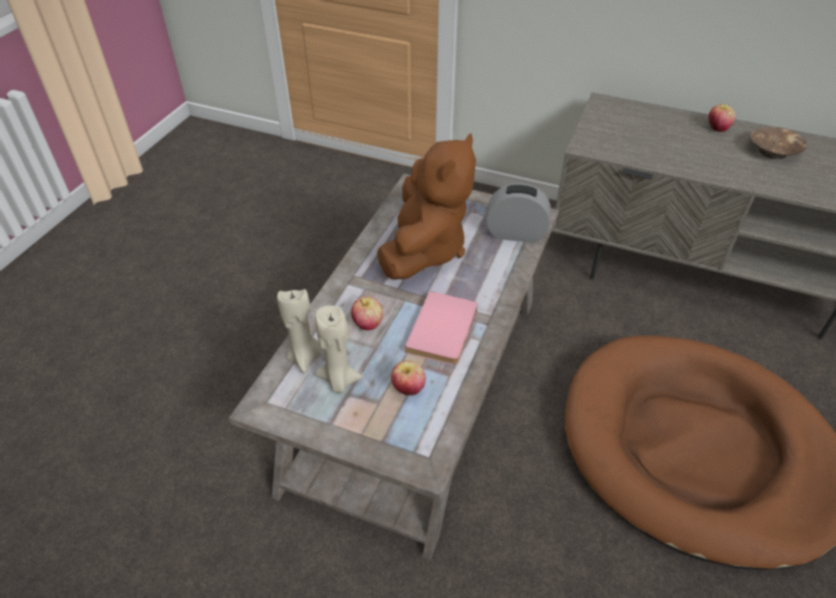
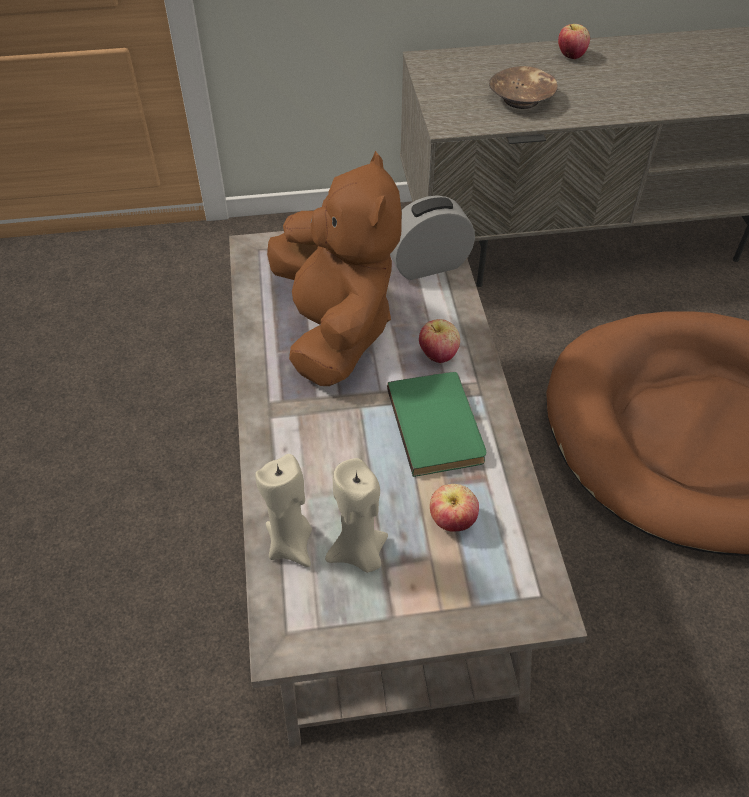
camera: 30 degrees left, 5 degrees up
apple [351,297,383,330] -> apple moved to [419,319,460,363]
pink book [404,291,478,365] -> green book [387,372,486,477]
brown bowl [749,127,807,159] -> brown bowl moved to [489,66,558,109]

